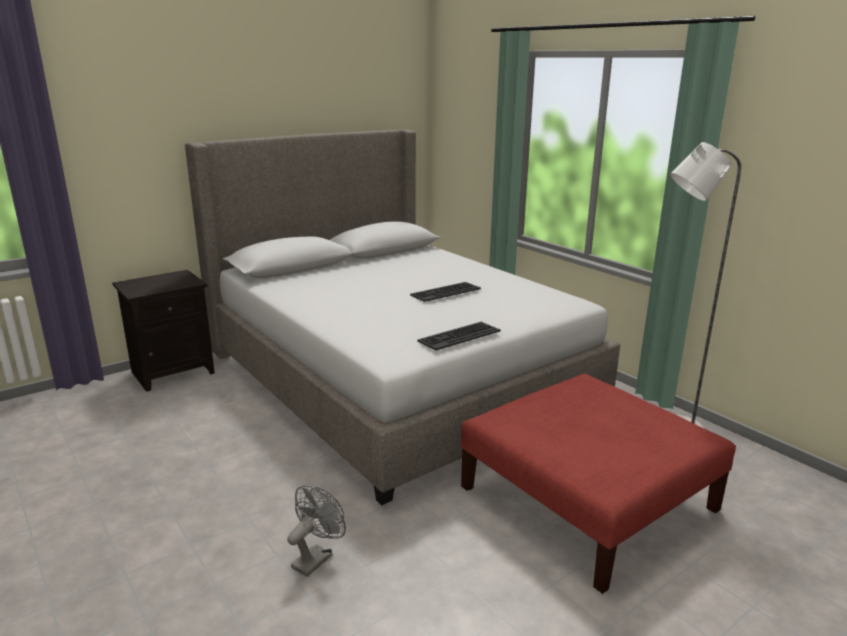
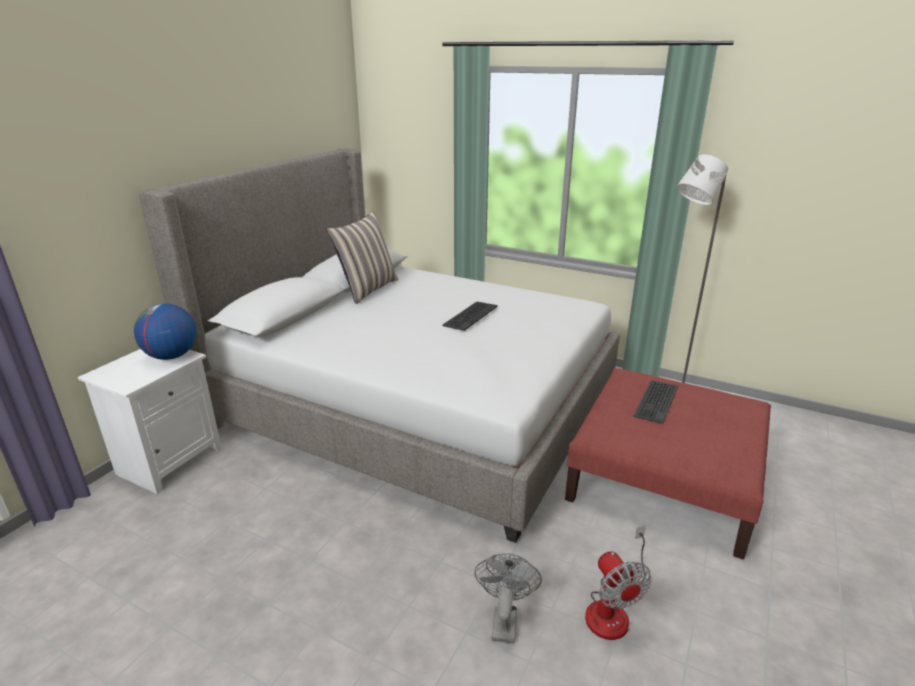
camera: 25 degrees left, 5 degrees up
black nightstand [112,270,215,392] -> white nightstand [78,349,222,494]
keyboard [417,322,501,351] -> keyboard moved to [633,380,678,424]
none -> globe [134,303,197,360]
none -> pillow [326,211,398,304]
none -> fan [585,525,651,640]

